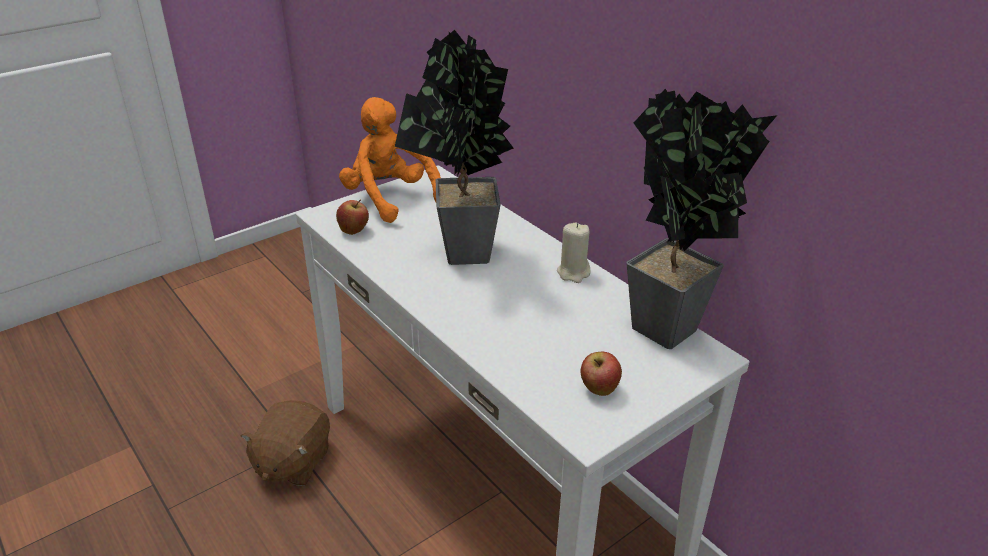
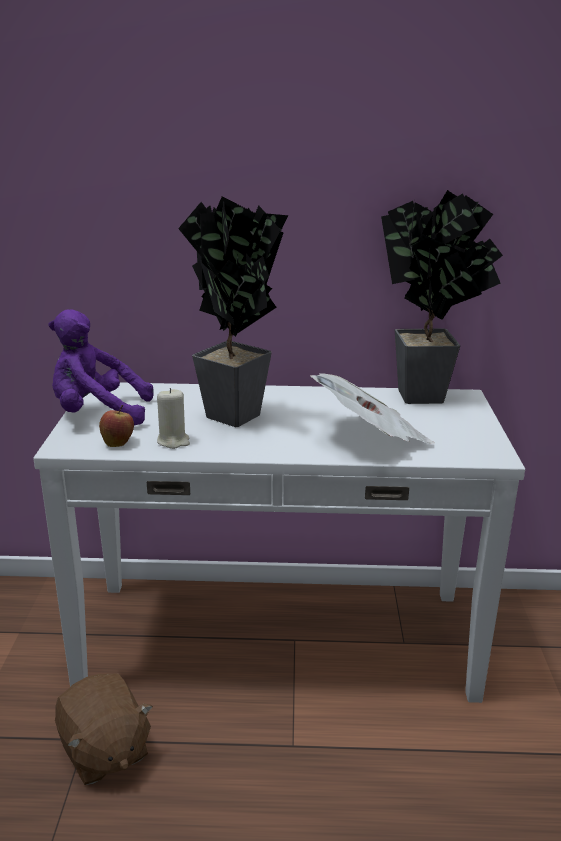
camera: 50 degrees left, 10 degrees down
orange plush toy [339,97,441,223] -> purple plush toy [49,309,154,425]
beige candle [557,223,590,283] -> beige candle moved to [157,388,190,449]
apple [581,352,622,396] -> none
none -> newspaper [310,373,435,444]

